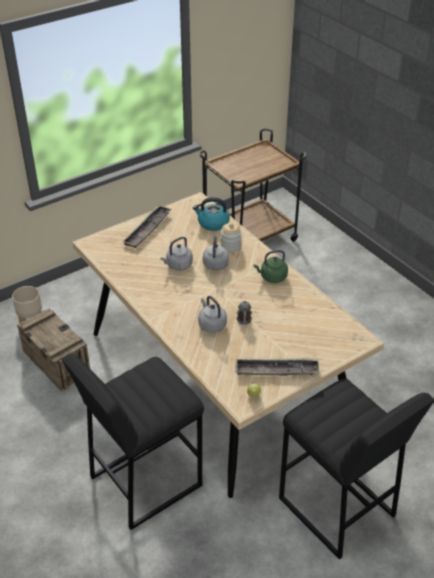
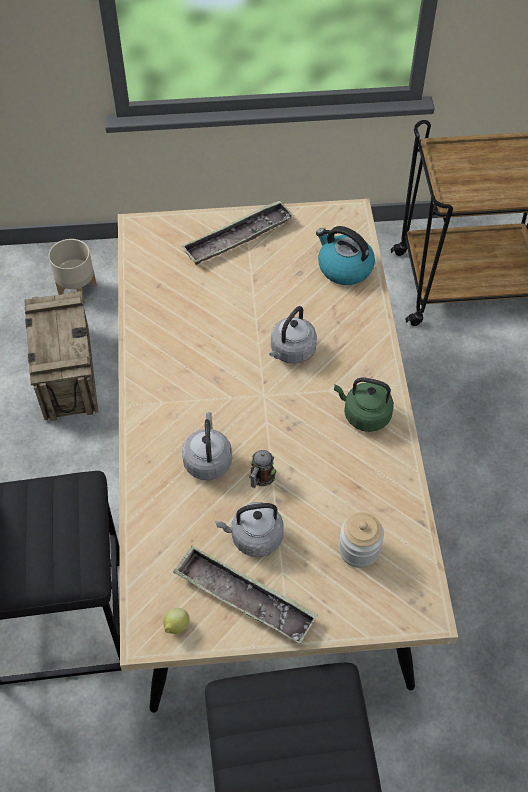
camera: 30 degrees right, 15 degrees up
grey kettle [160,237,193,270] -> grey kettle moved to [215,502,284,557]
jar [221,223,242,252] -> jar moved to [339,512,384,568]

